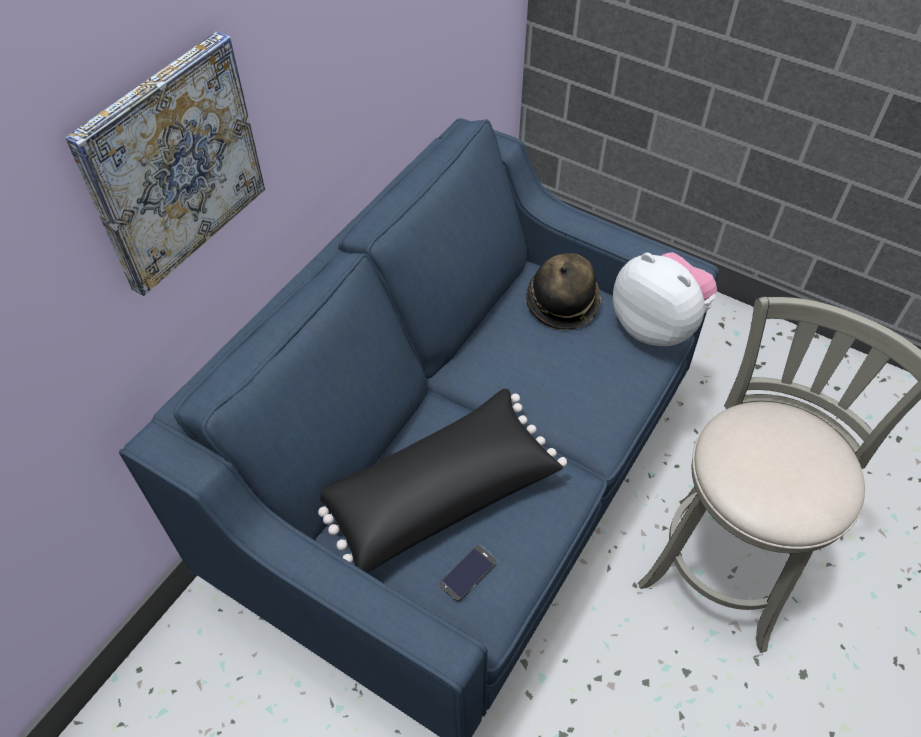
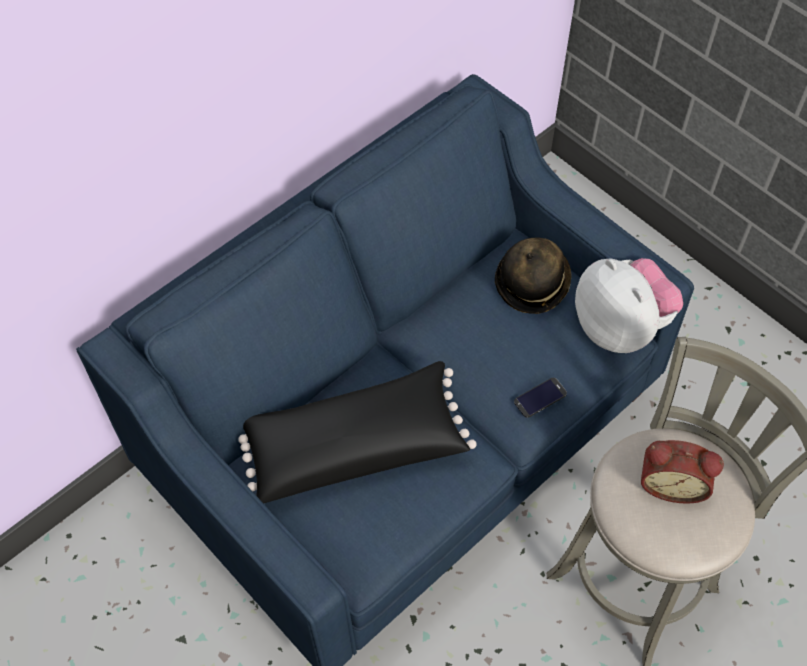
camera: 15 degrees right, 5 degrees up
picture [65,31,265,296] -> none
phone [440,545,497,601] -> phone moved to [514,378,567,418]
none -> alarm clock [641,440,724,504]

